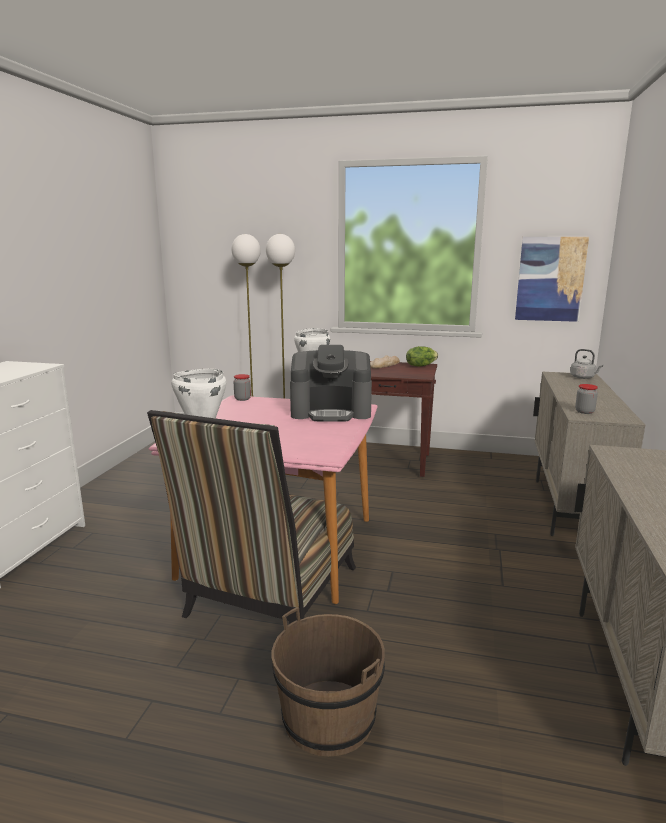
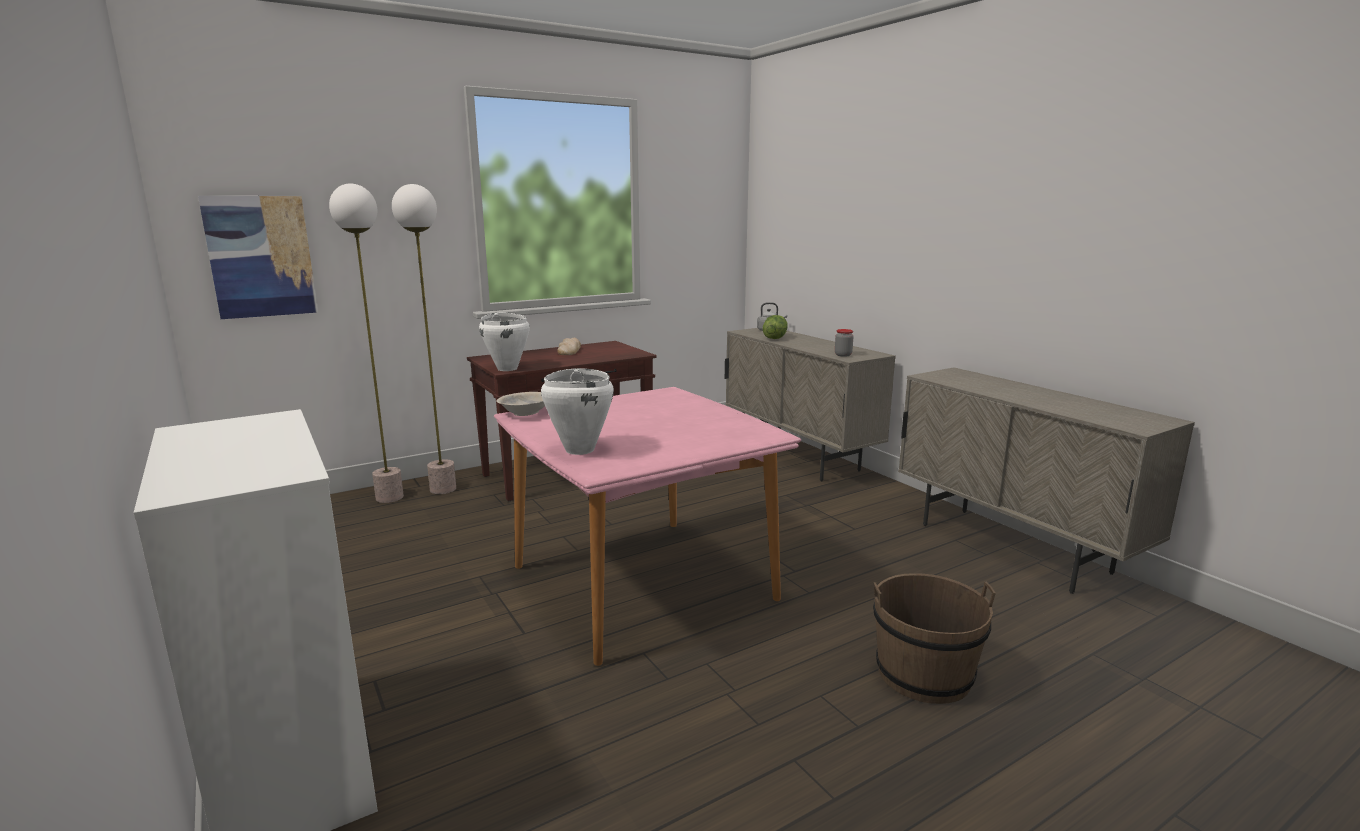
camera: 45 degrees left, 0 degrees up
chair [147,410,356,623] -> none
jar [233,374,251,401] -> beige bowl [496,392,545,416]
coffee machine [290,345,372,421] -> none
lettuce [406,346,438,366] -> lettuce moved to [763,315,788,339]
picture [515,237,589,322] -> picture moved to [198,196,318,319]

